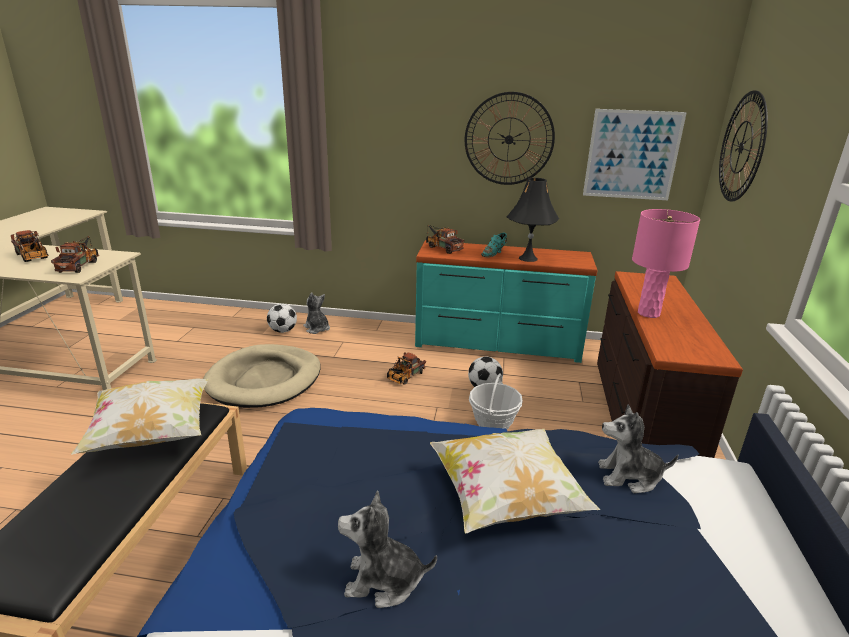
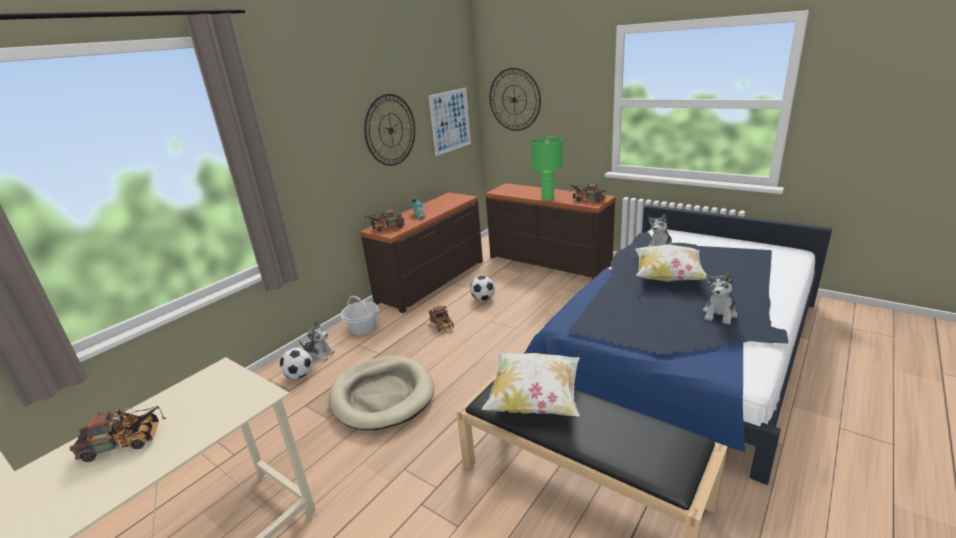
camera: 60 degrees left, 0 degrees up
toy truck [51,236,99,273] -> toy truck moved to [569,183,606,203]
plush toy [303,292,330,334] -> plush toy turned 150 degrees counterclockwise [299,321,335,362]
turquoise dresser [415,240,598,363] -> brown dresser [360,192,483,313]
basket [469,373,523,429] -> basket moved to [341,296,379,335]
black table lamp [507,178,559,262] -> none
pink table lamp [632,209,700,318] -> green table lamp [531,137,563,200]

